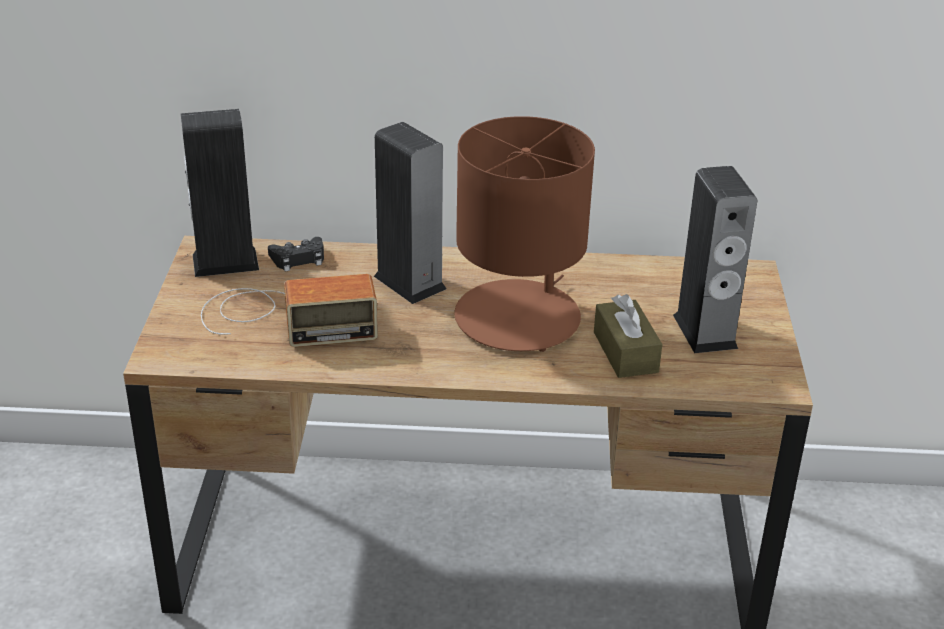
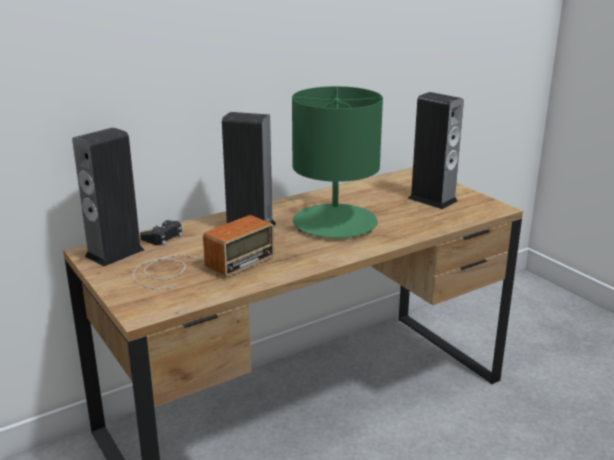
camera: 35 degrees left, 10 degrees down
brown table lamp [454,116,595,352] -> green table lamp [292,86,383,238]
brown tissue box [594,294,662,378] -> none

